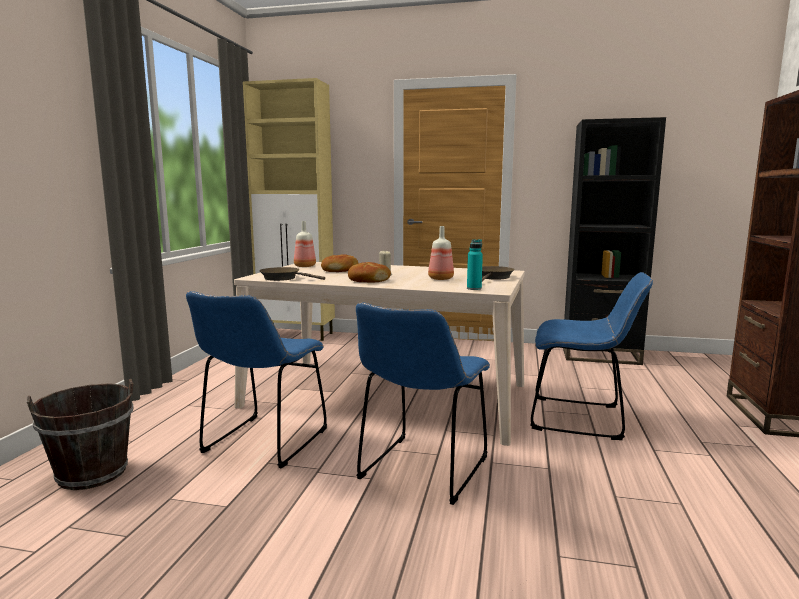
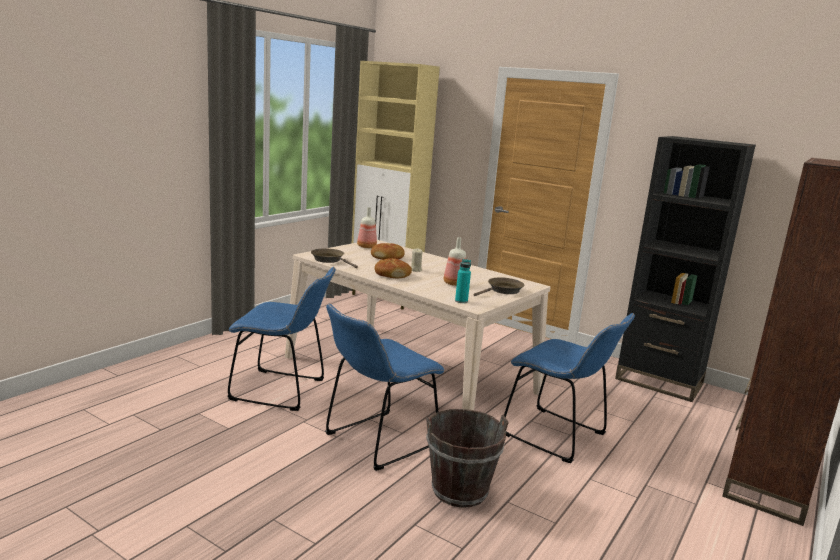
camera: 20 degrees right, 5 degrees up
brown bucket [27,379,134,490] -> brown bucket moved to [426,409,509,508]
blue chair [186,291,327,468] -> blue chair turned 120 degrees counterclockwise [227,267,336,411]

